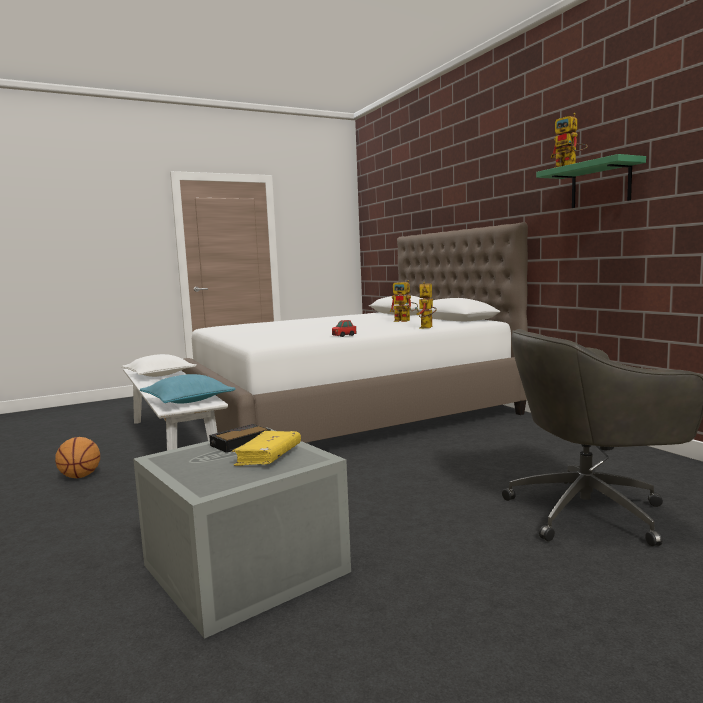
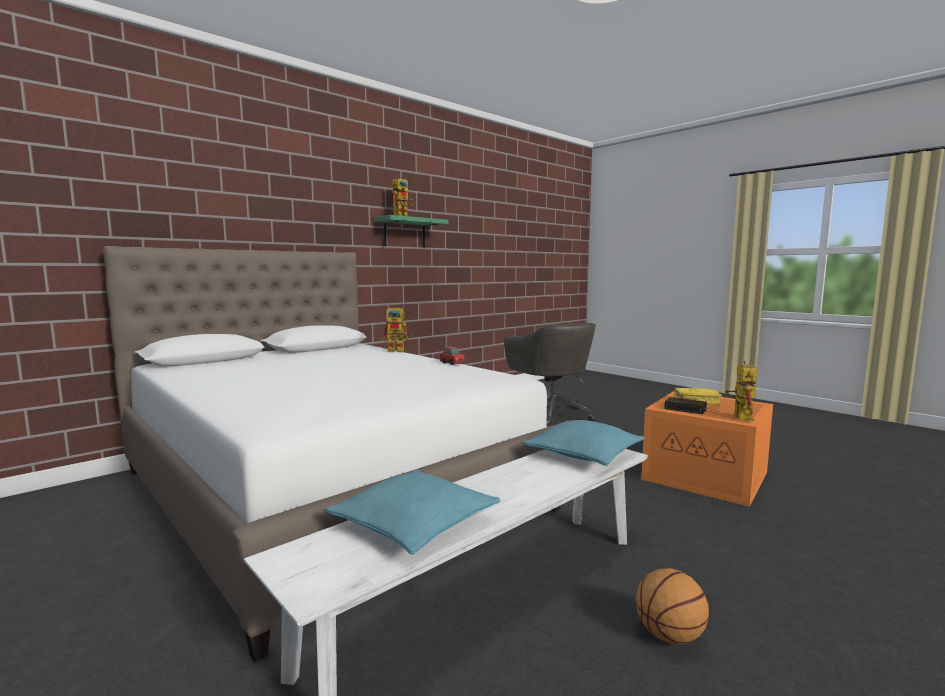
camera: 105 degrees left, 0 degrees up
white pillow [122,354,197,377] -> turquoise pillow [325,469,500,555]
grey storage box [133,427,351,639] -> orange storage box [641,391,773,507]
toy robot [390,280,418,322] -> toy robot moved to [725,361,757,421]

